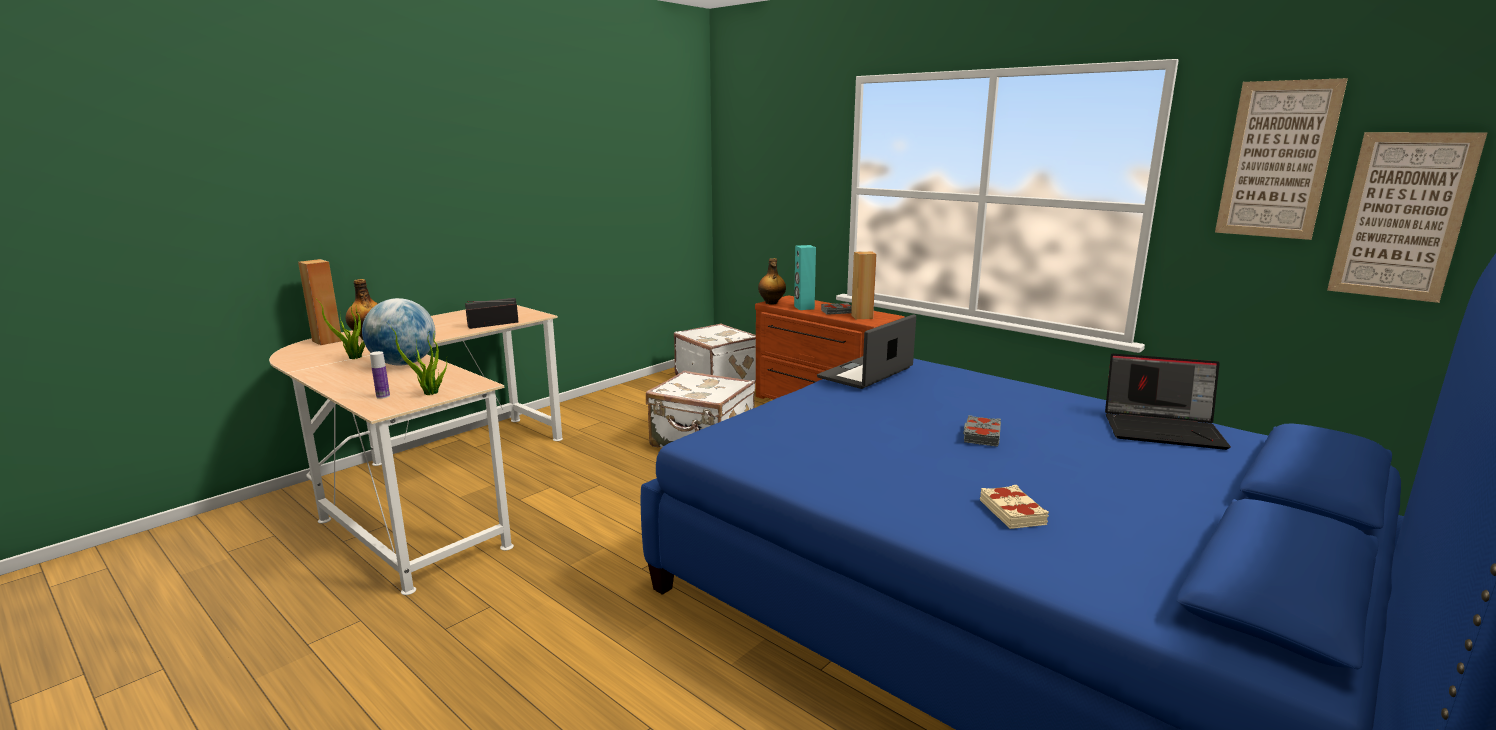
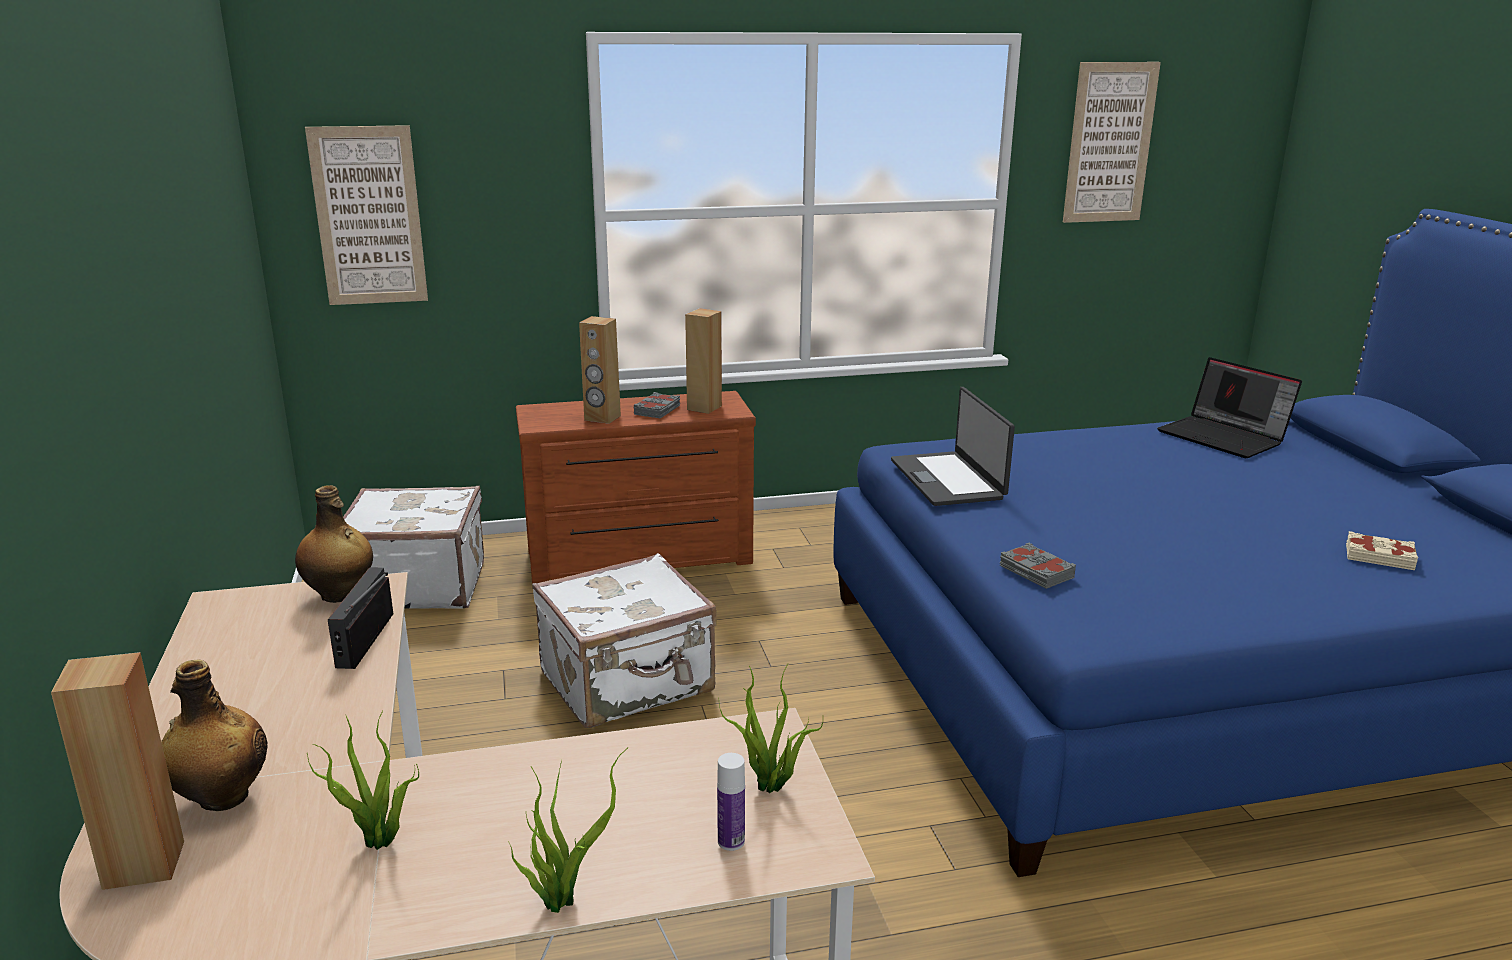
camera: 55 degrees left, 5 degrees up
globe [362,298,435,365] -> none
bottle [758,258,786,304] -> bottle moved to [295,485,373,603]
turquoise speaker [794,245,816,310] -> brown speaker [579,316,621,424]
grey book [963,415,1001,447] -> grey book moved to [1000,543,1076,589]
laptop [1105,354,1231,450] -> laptop turned 90 degrees clockwise [1157,357,1302,458]
picture [1327,132,1487,303] -> picture moved to [305,125,428,305]
none -> potted plant [508,748,628,913]

